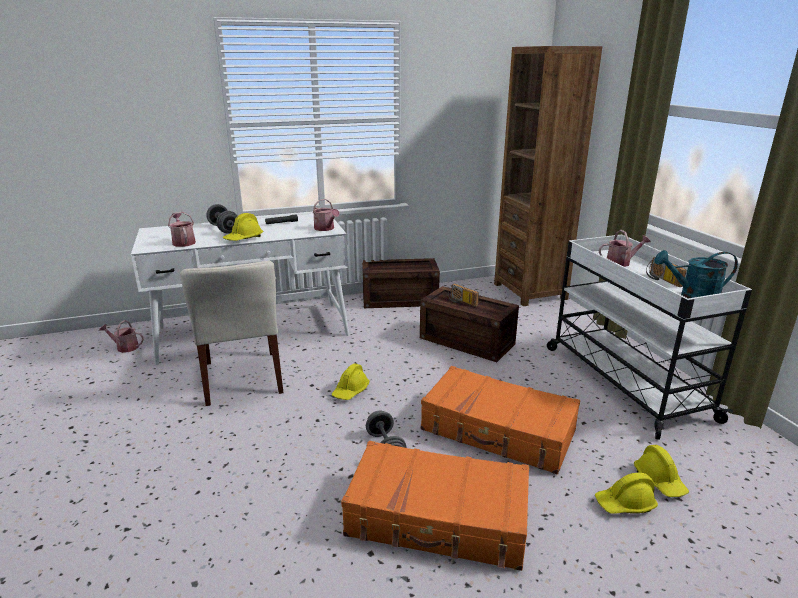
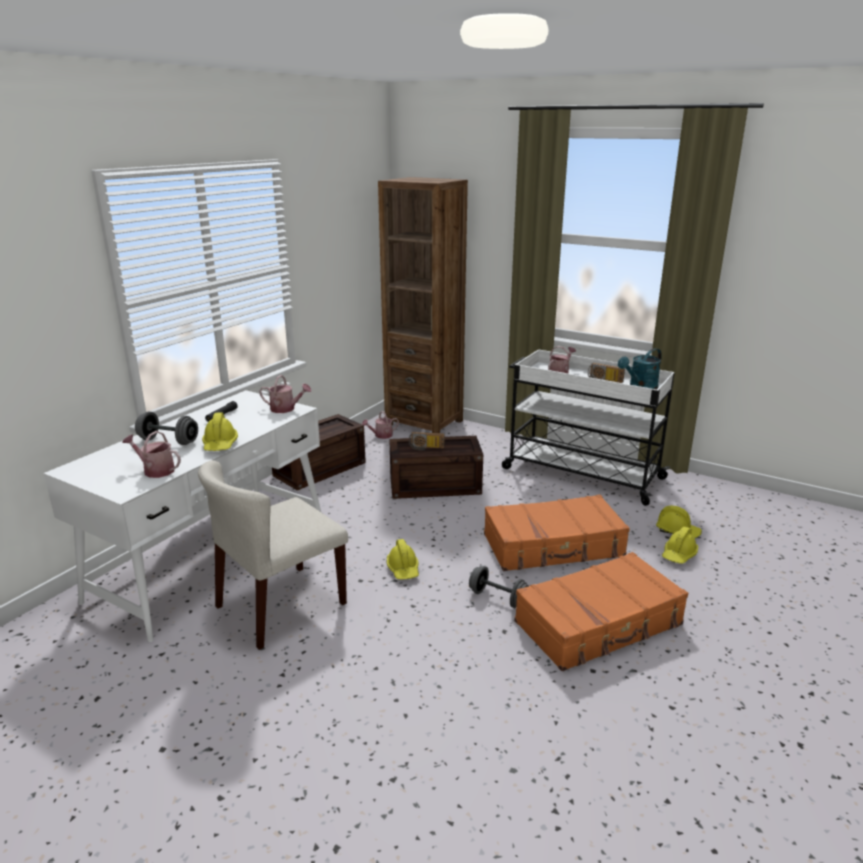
camera: 40 degrees left, 0 degrees up
watering can [99,320,144,353] -> watering can moved to [362,411,399,439]
beige chair [180,261,284,406] -> beige chair turned 105 degrees clockwise [198,460,348,650]

